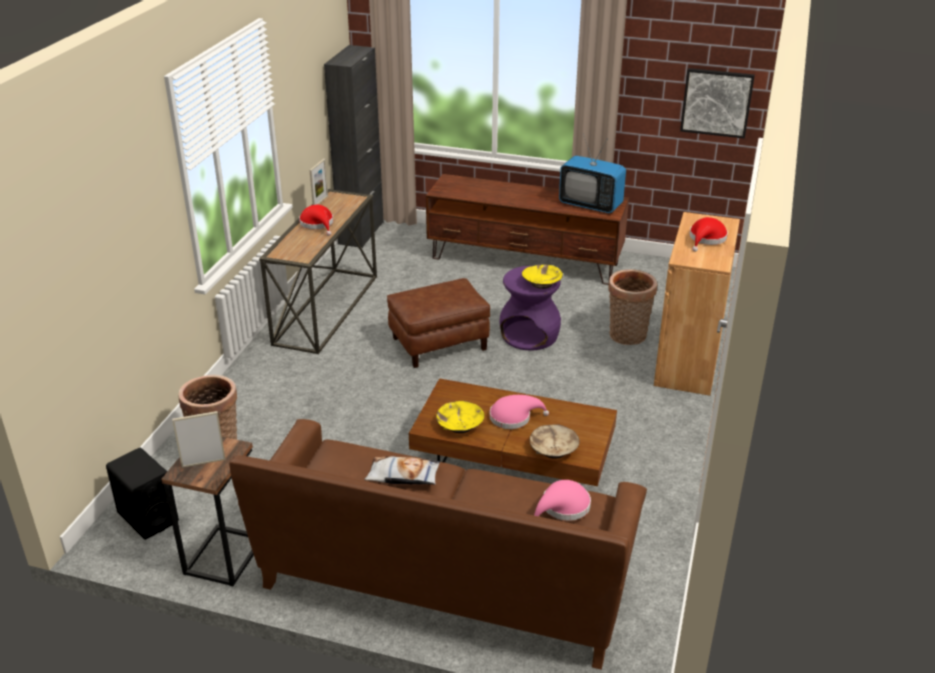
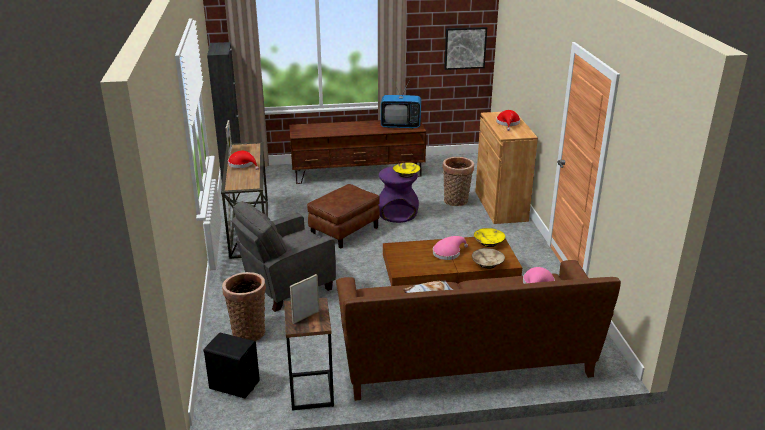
camera: 25 degrees left, 5 degrees down
yellow bowl [436,401,485,433] -> yellow bowl moved to [474,228,505,247]
none -> grey armchair [231,201,336,312]

